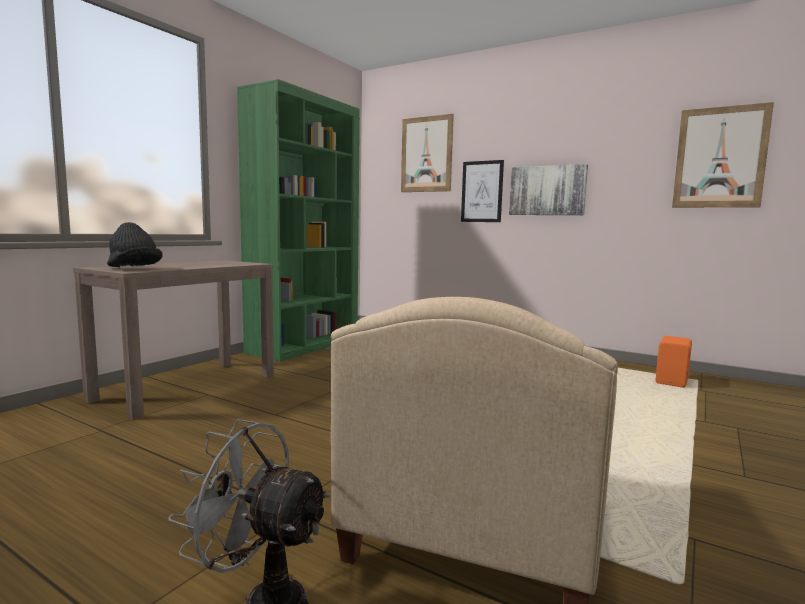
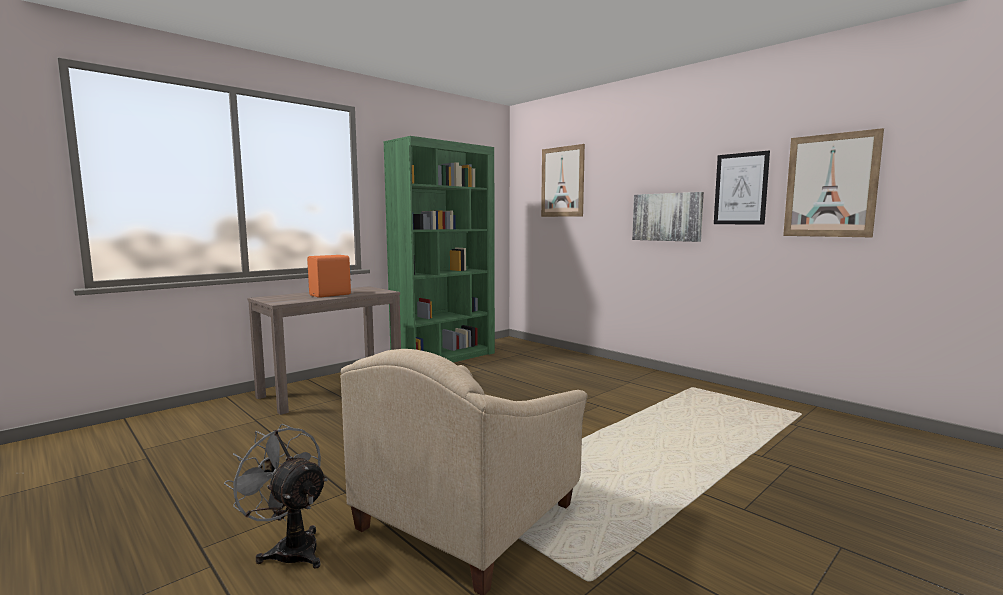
camera: 15 degrees right, 0 degrees up
black hat [107,222,163,267] -> none
picture [461,160,504,222] -> picture moved to [714,150,770,224]
orange speaker [655,336,692,388] -> orange speaker moved to [307,255,351,298]

